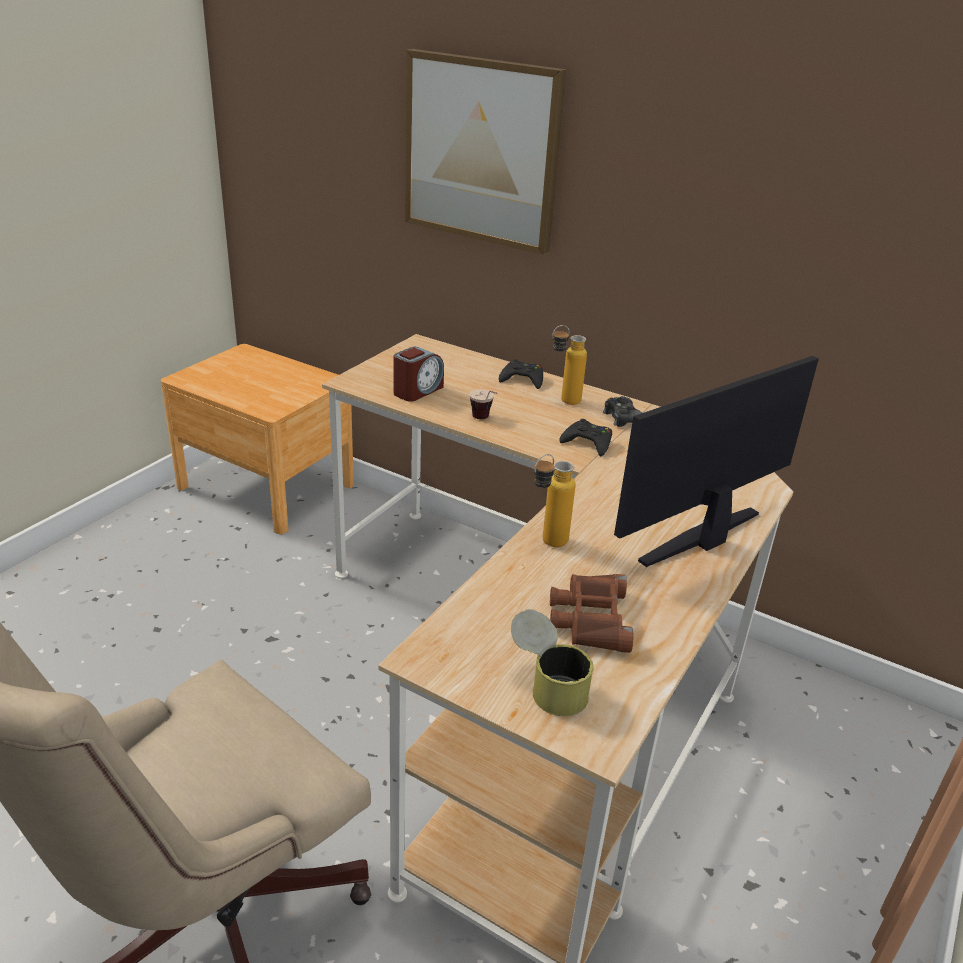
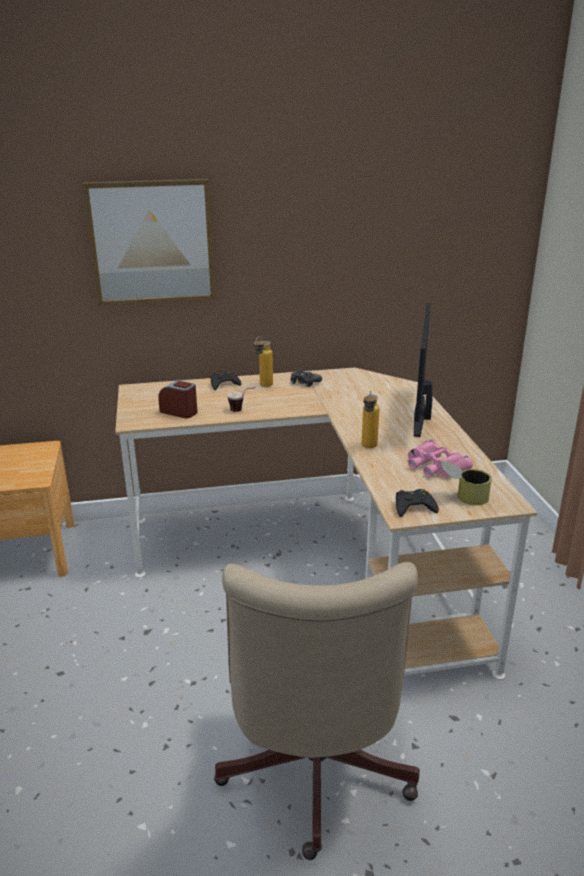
camera: 40 degrees left, 5 degrees down
alarm clock [394,347,444,402] -> alarm clock turned 60 degrees counterclockwise [158,381,197,418]
brown binoculars [550,574,633,653] -> pink binoculars [408,439,473,478]
black game controller [560,419,612,456] -> black game controller moved to [396,489,439,517]

